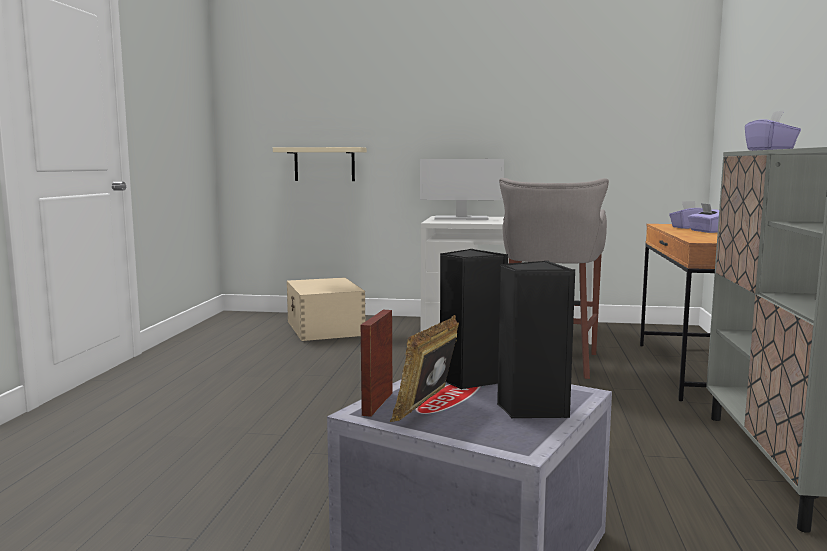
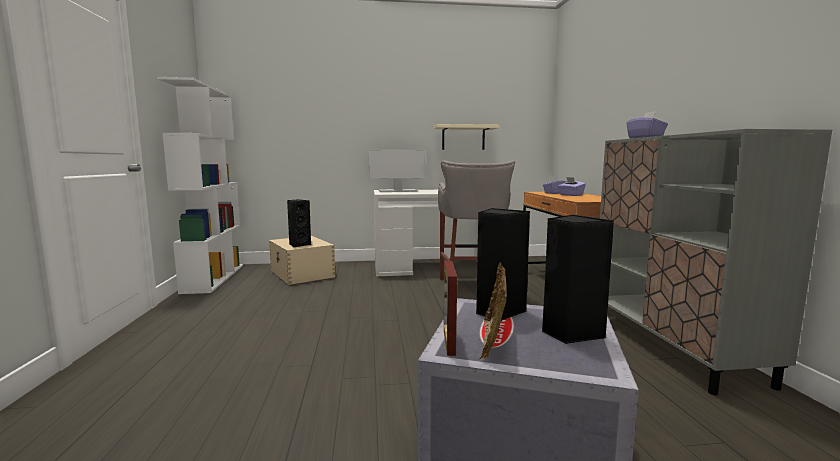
camera: 15 degrees left, 0 degrees up
beige shelf [273,147,367,181] -> beige shelf moved to [434,124,499,150]
none -> white bookcase [157,77,243,294]
none -> black speaker [287,199,311,247]

